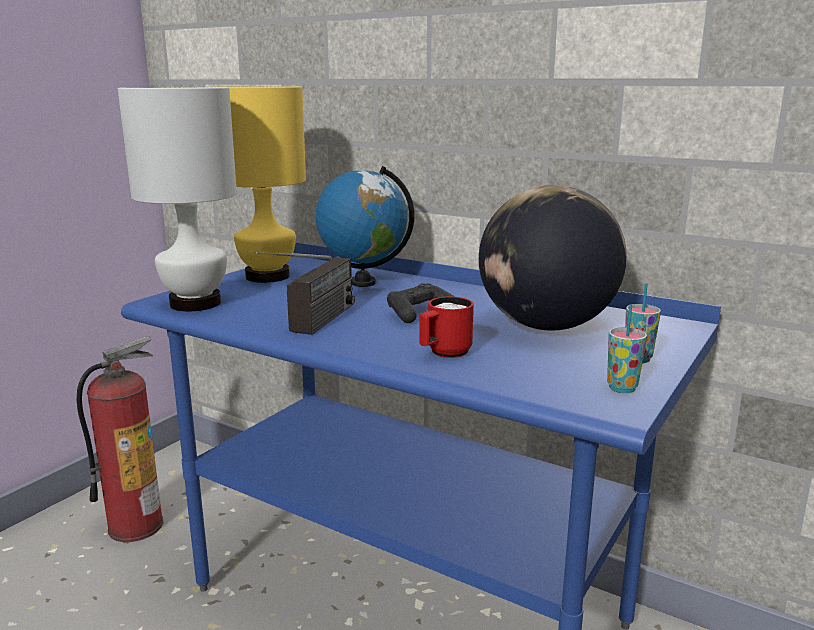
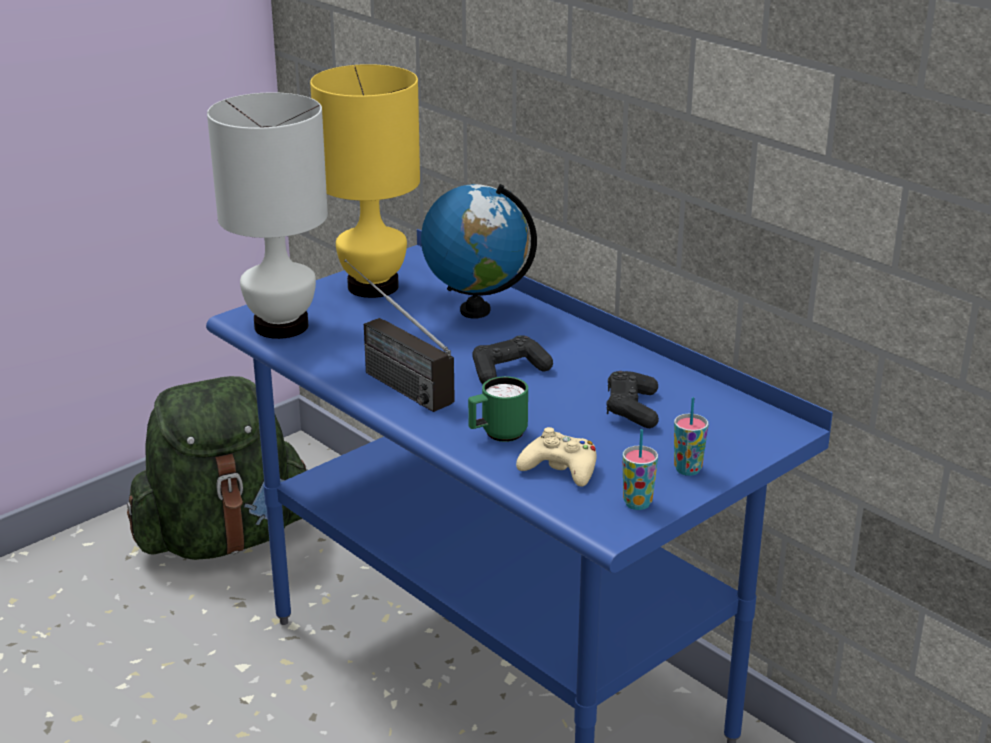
camera: 15 degrees right, 10 degrees up
fire extinguisher [77,336,163,542] -> green backpack [127,376,308,560]
radio [256,251,355,335] -> radio turned 105 degrees clockwise [344,259,455,412]
red mug [419,297,474,358] -> green mug [468,376,528,442]
globe [479,185,627,331] -> black game controller [607,371,659,428]
none -> beige game controller [516,427,597,487]

